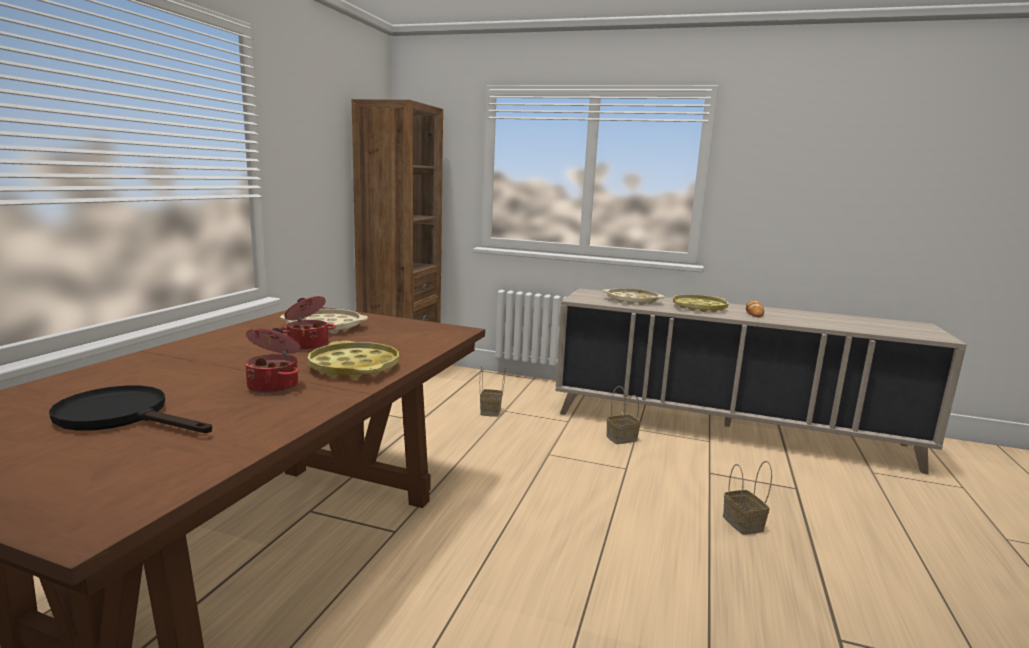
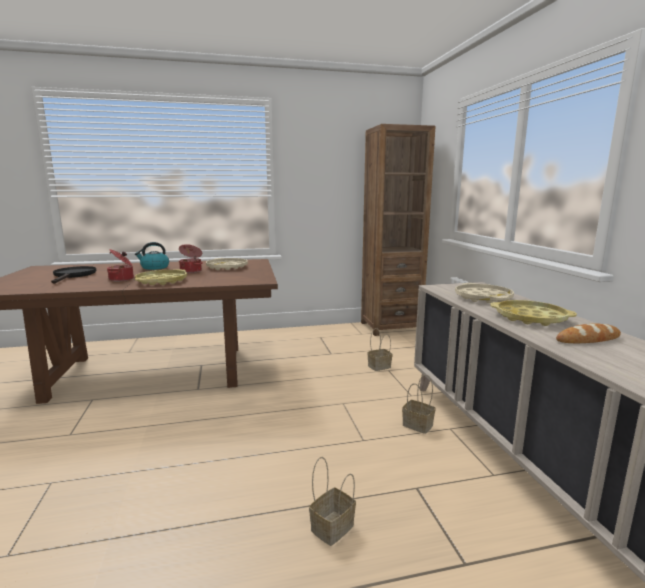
camera: 60 degrees right, 0 degrees up
none -> kettle [135,242,169,270]

